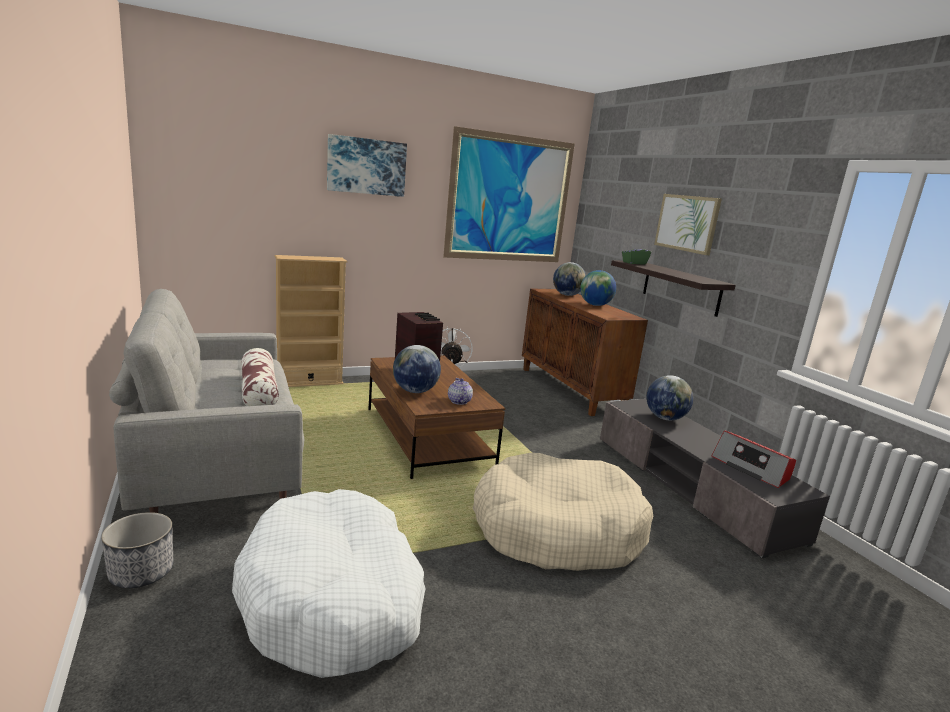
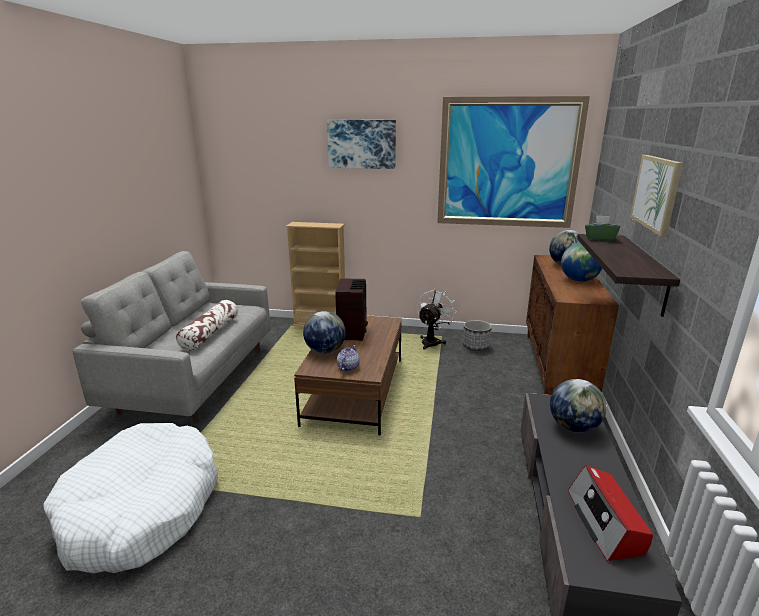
camera: 35 degrees right, 5 degrees up
planter [101,512,173,588] -> planter moved to [463,320,492,350]
beige dog bed [473,453,653,571] -> none

